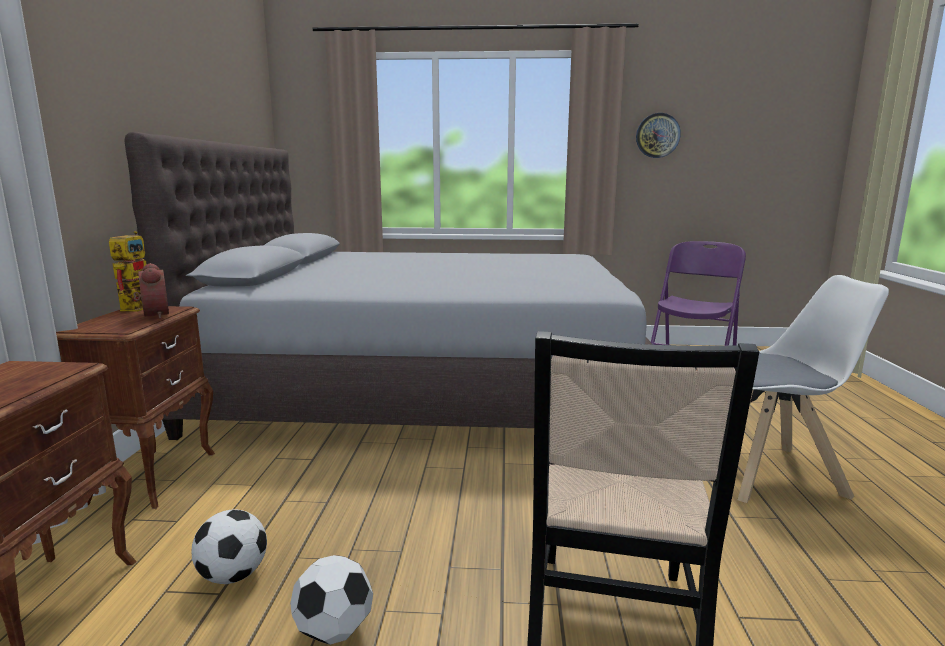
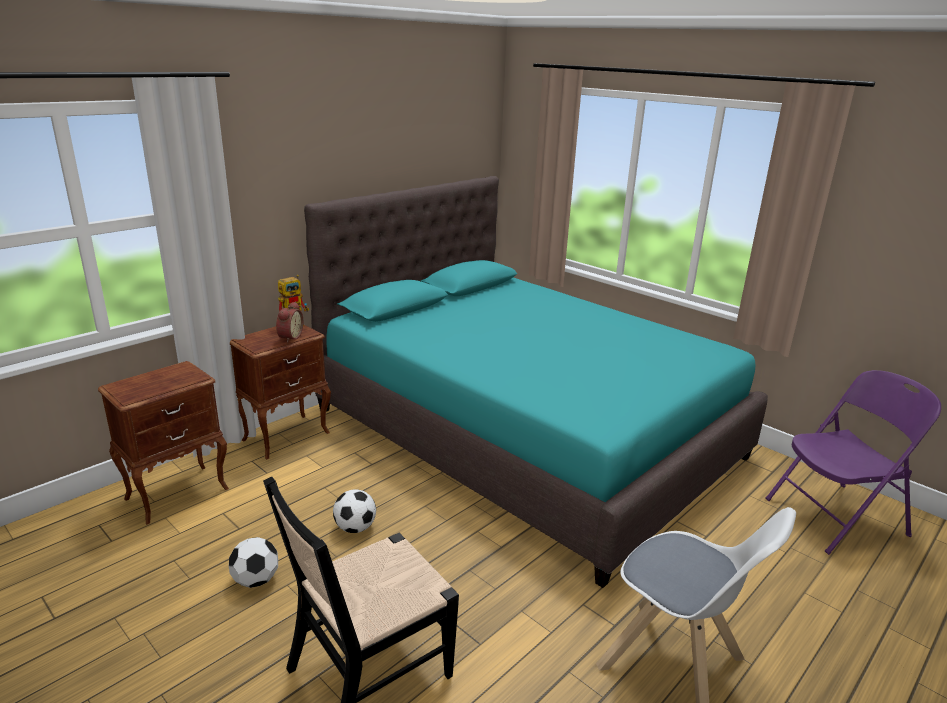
camera: 40 degrees right, 10 degrees up
grey bed [124,132,653,440] -> turquoise bed [304,176,768,588]
football [191,509,267,584] -> football moved to [333,489,376,533]
wall clock [636,113,681,158] -> none

